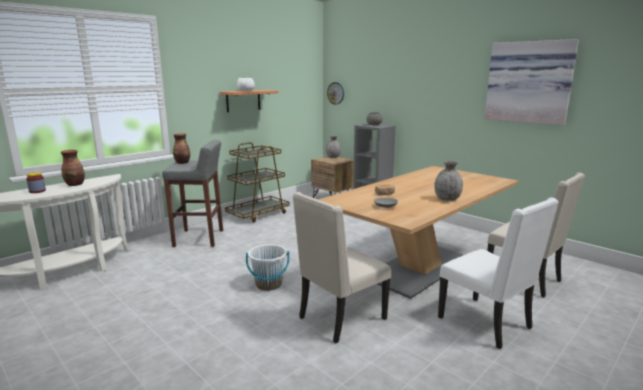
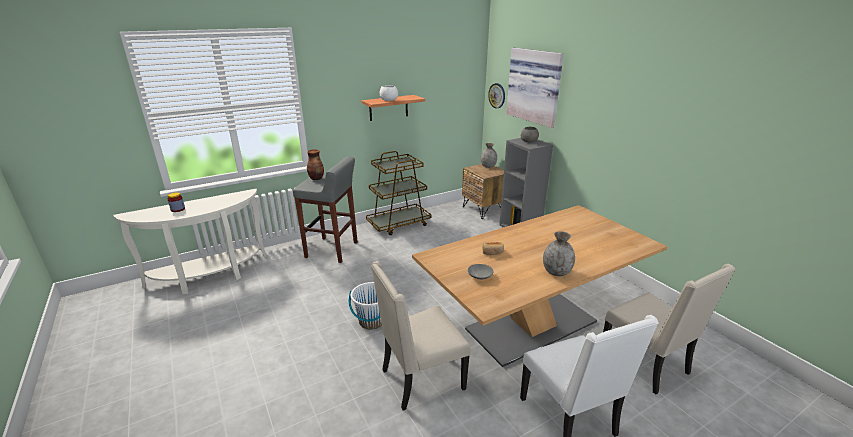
camera: 15 degrees right, 10 degrees up
vase [61,150,85,186] -> none
picture [484,39,579,125] -> picture moved to [506,48,564,128]

